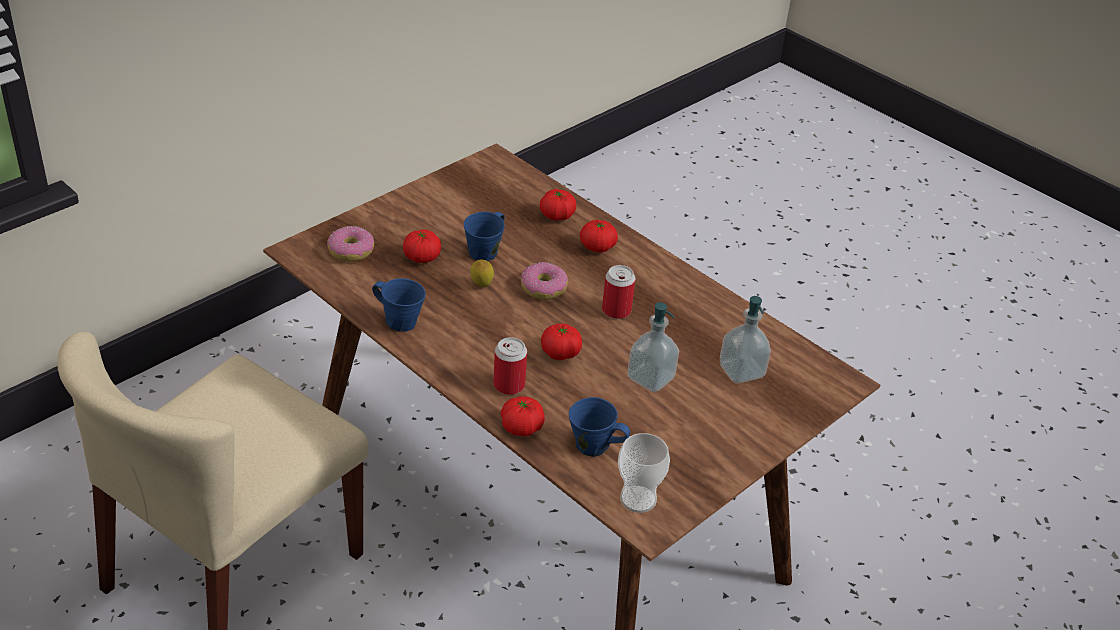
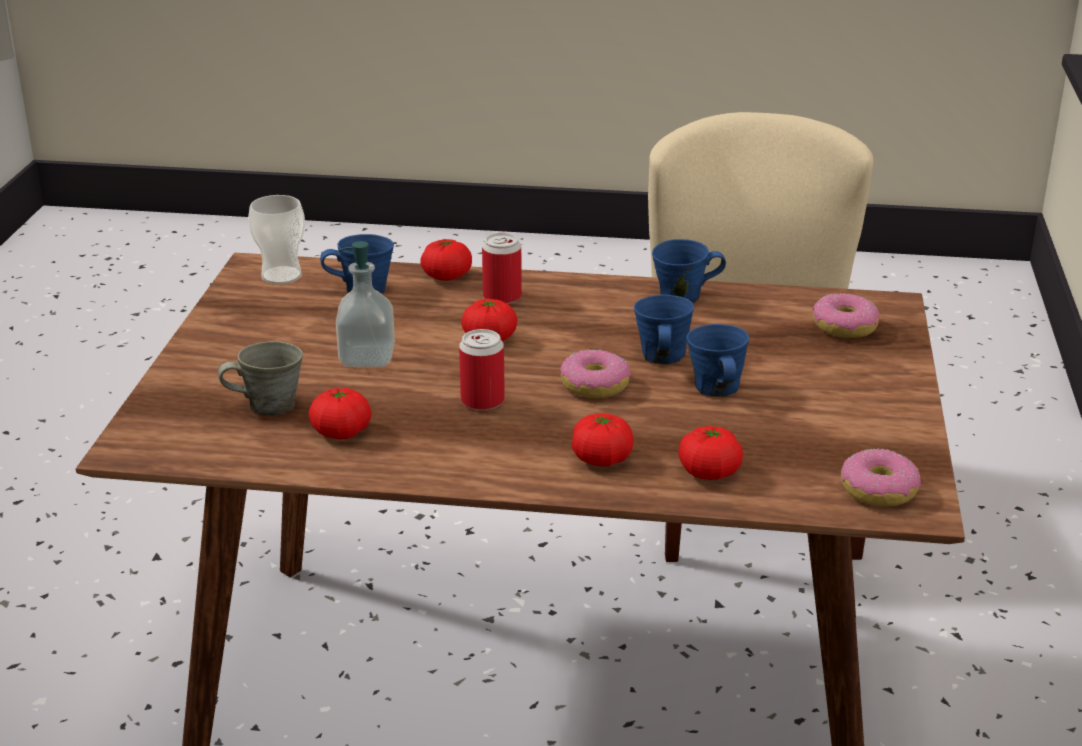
camera: 145 degrees right, 10 degrees down
tomato [403,230,441,263] -> tomato moved to [309,388,371,440]
lemon [470,259,494,287] -> blue mug [634,295,694,364]
soap dispenser [720,296,771,383] -> grey mug [218,341,303,416]
none -> donut [841,448,921,507]

